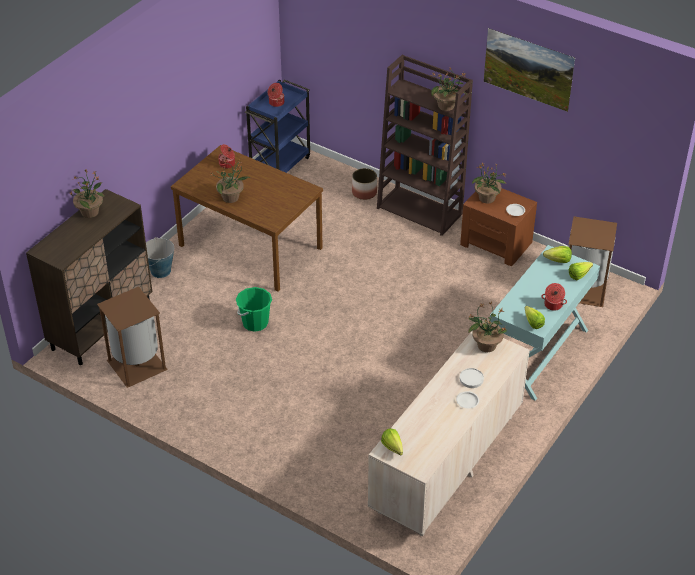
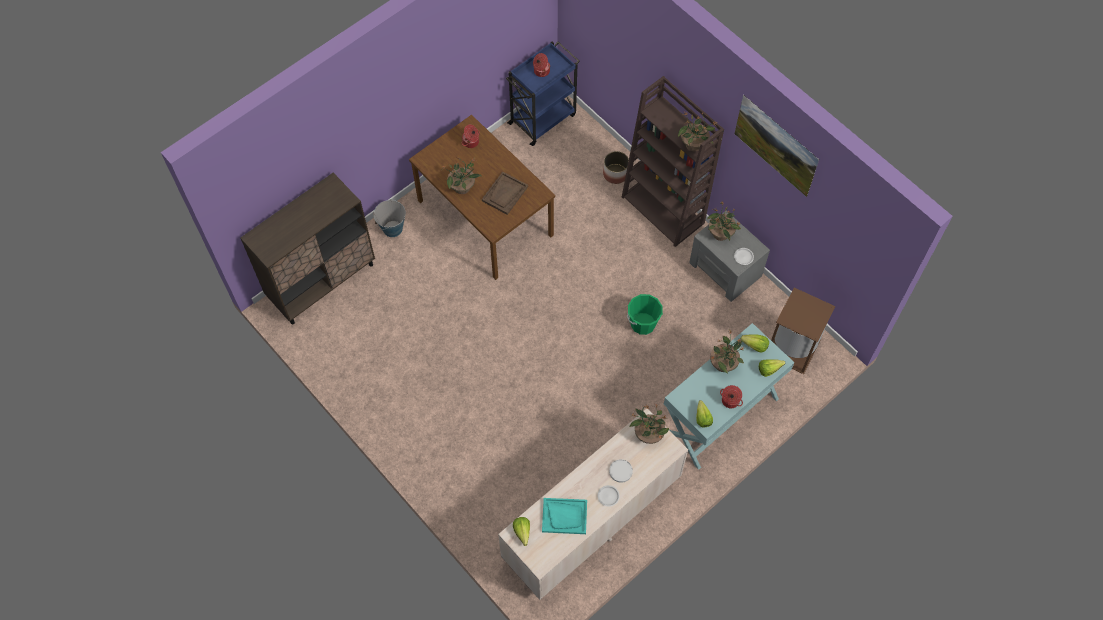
camera: 15 degrees right, 20 degrees up
potted plant [70,169,105,218] -> potted plant moved to [710,331,744,373]
brown trash can [97,286,168,388] -> none
green bucket [236,287,272,332] -> green bucket moved to [627,294,663,335]
brown nightstand [460,188,537,266] -> grey nightstand [689,211,770,302]
none -> brown tray [482,172,528,215]
none -> turquoise tray [542,498,587,534]

